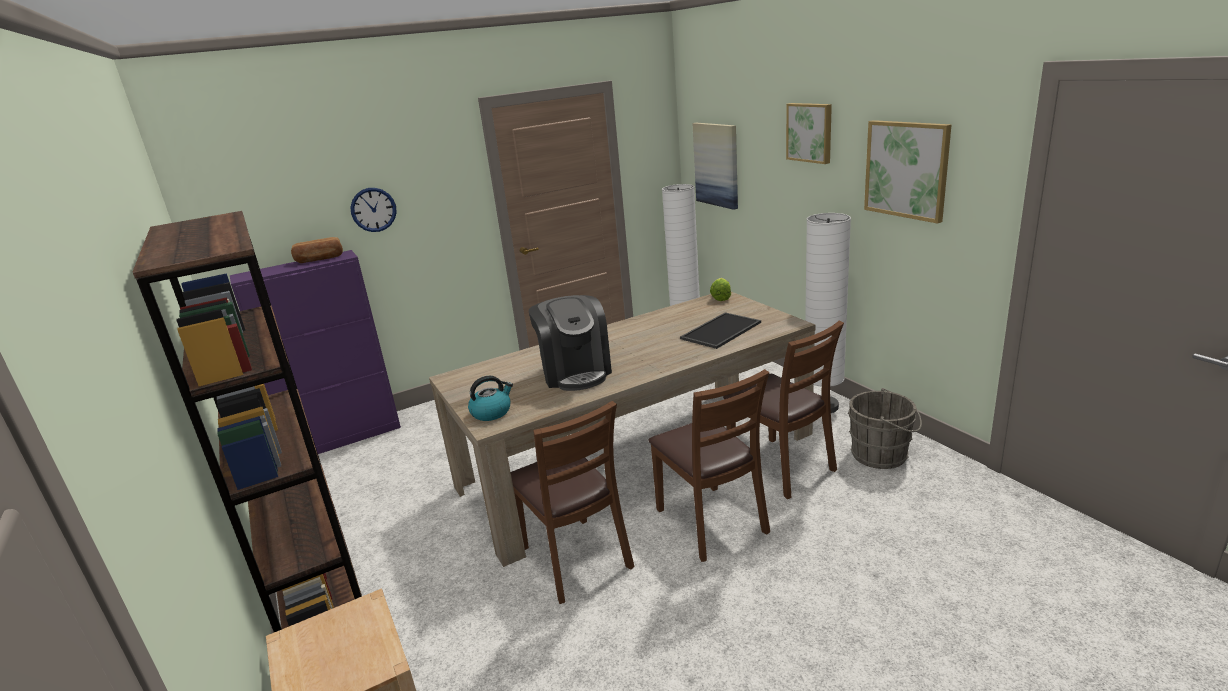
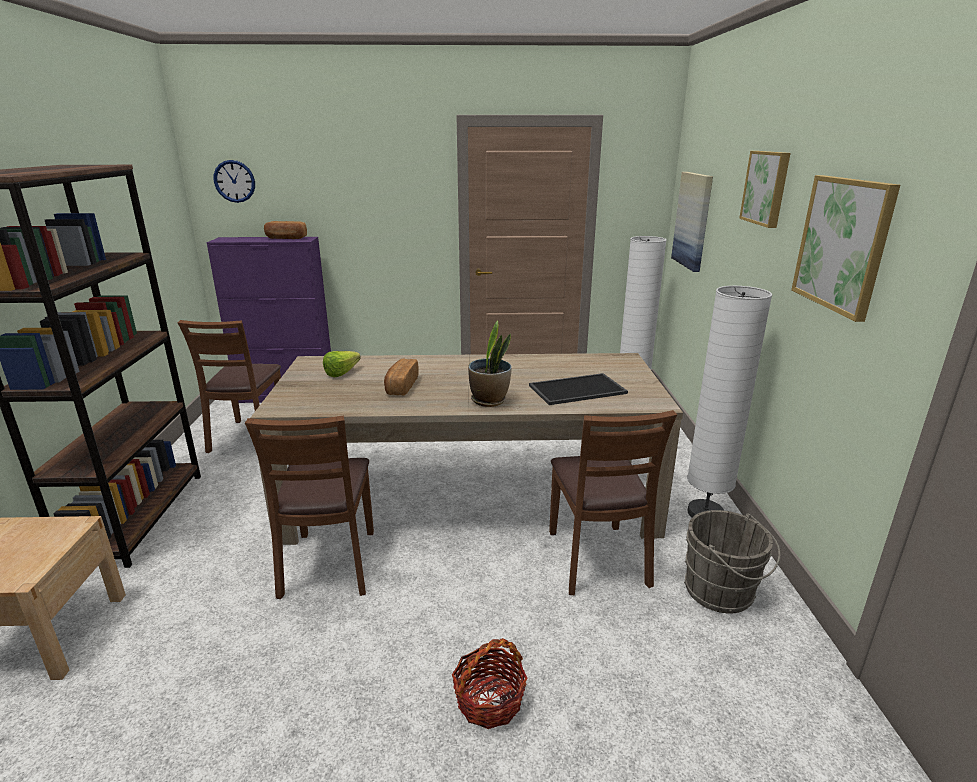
camera: 25 degrees right, 0 degrees up
wall clock [350,188,397,232] -> wall clock moved to [214,160,255,203]
kettle [468,376,513,421] -> none
coffee machine [529,295,612,391] -> bread [384,359,419,396]
brown chair [648,369,770,562] -> brown chair moved to [178,320,281,453]
lettuce [710,278,731,301] -> lettuce moved to [323,351,361,377]
none -> basket [452,638,528,729]
none -> potted plant [468,320,512,407]

